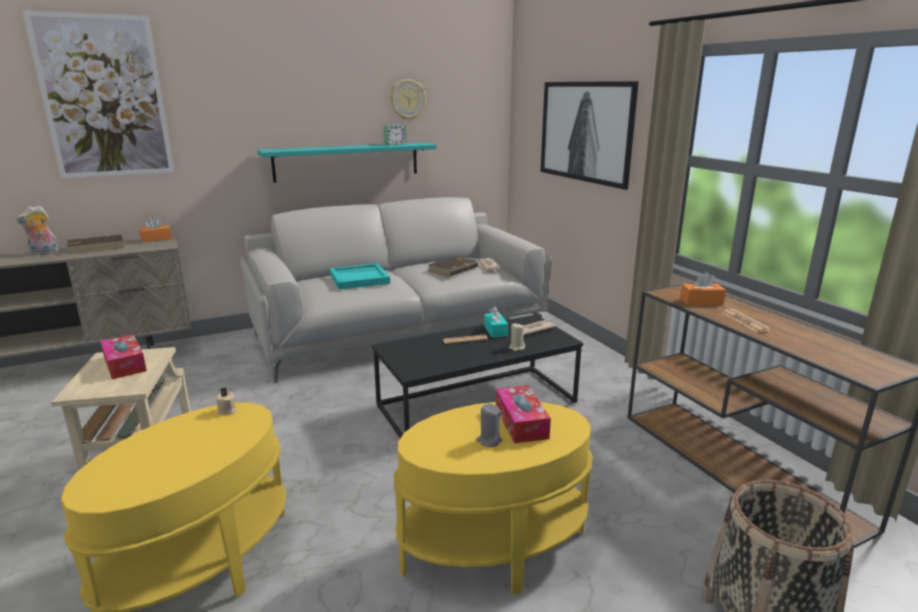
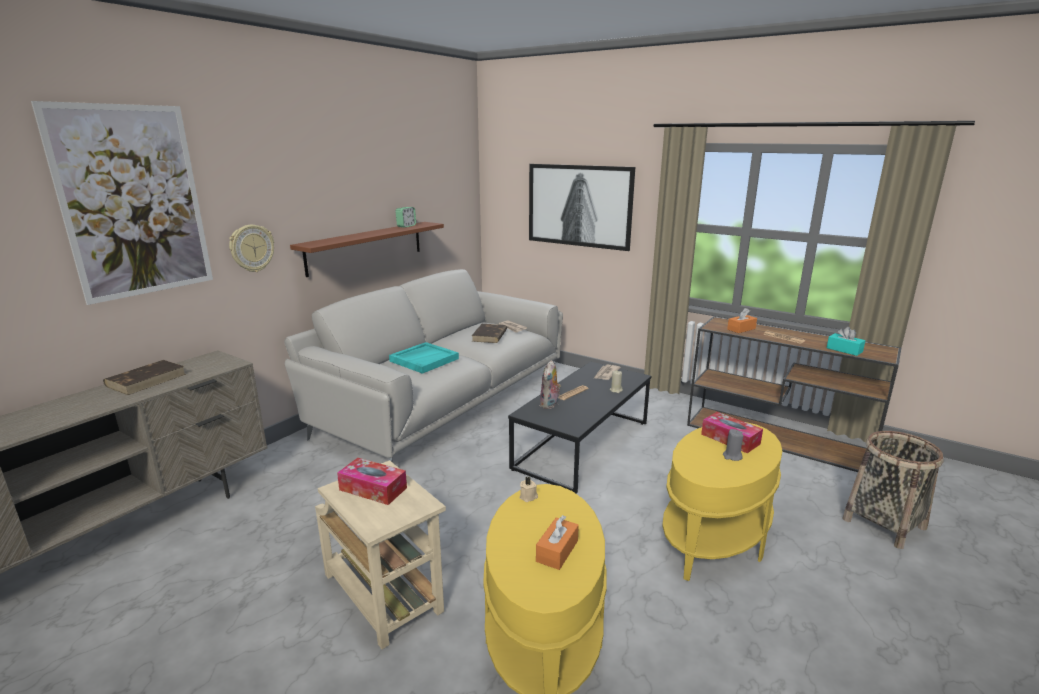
camera: 30 degrees left, 0 degrees up
plush toy [15,205,59,255] -> plush toy moved to [540,360,561,409]
orange tissue box [139,217,172,243] -> orange tissue box moved to [536,515,579,570]
turquoise shelf [257,143,437,183] -> brown shelf [290,222,444,277]
wall clock [390,79,426,120] -> wall clock moved to [229,225,274,272]
turquoise tissue box [484,306,508,338] -> turquoise tissue box moved to [827,327,865,356]

